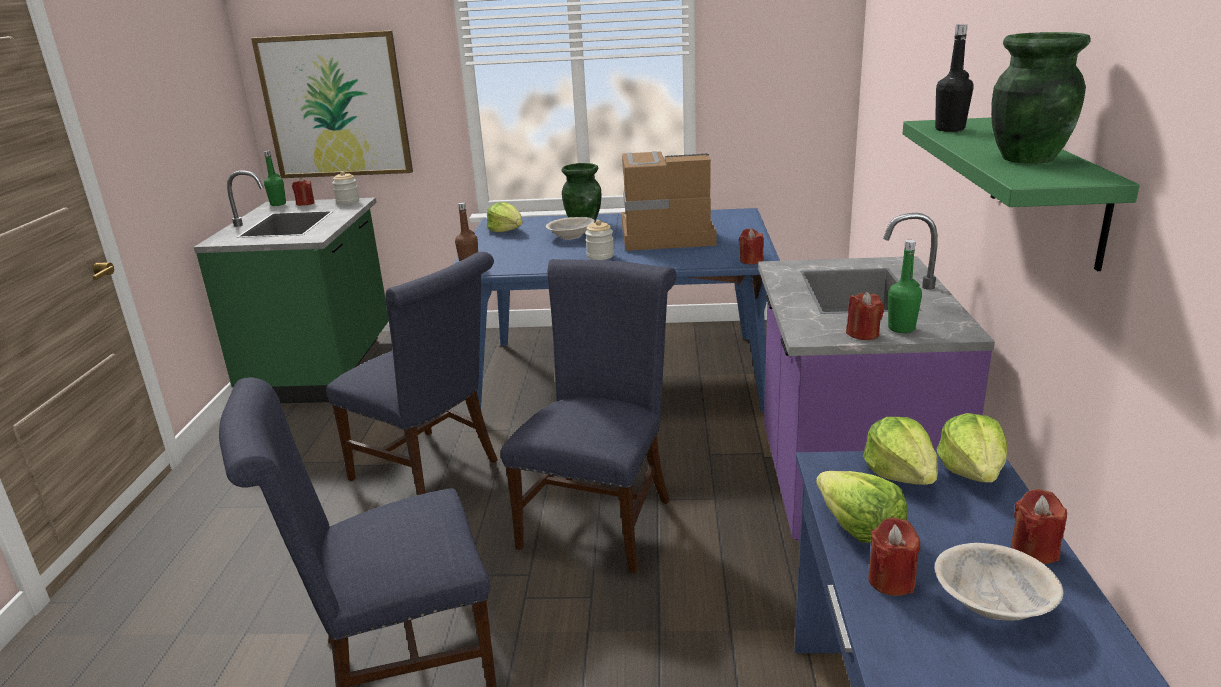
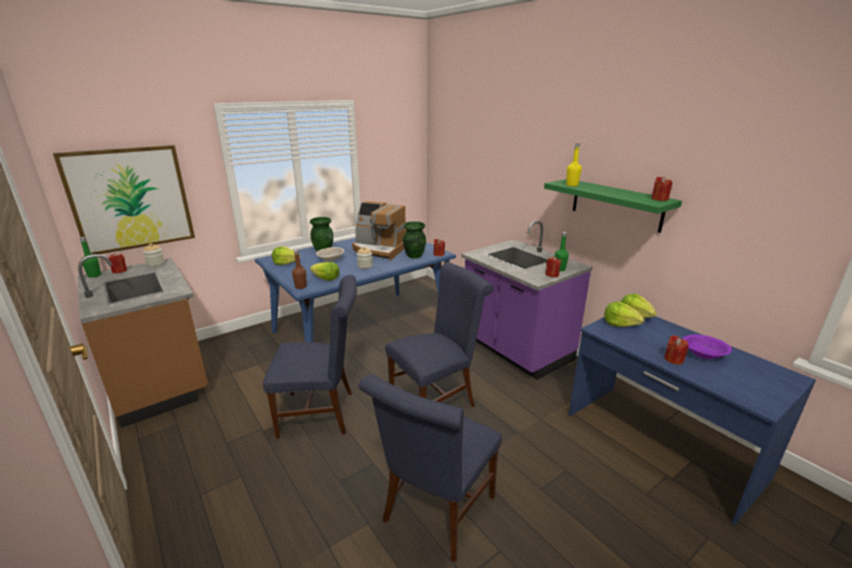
camera: 40 degrees left, 0 degrees up
green counter [194,171,389,403] -> brown counter [77,254,208,428]
blue chair [501,259,677,573] -> blue chair turned 75 degrees clockwise [385,262,494,407]
coffee machine [621,151,717,251] -> coffee machine turned 120 degrees counterclockwise [352,201,406,261]
lettuce [816,471,908,543] -> lettuce moved to [310,262,340,281]
beige bowl [934,543,1063,621] -> purple bowl [683,335,732,359]
black bottle [935,24,974,132] -> yellow bottle [566,143,582,186]
green vase [991,32,1091,164] -> green vase moved to [403,221,426,258]
red candle [1011,489,1067,564] -> red candle moved to [651,176,672,201]

